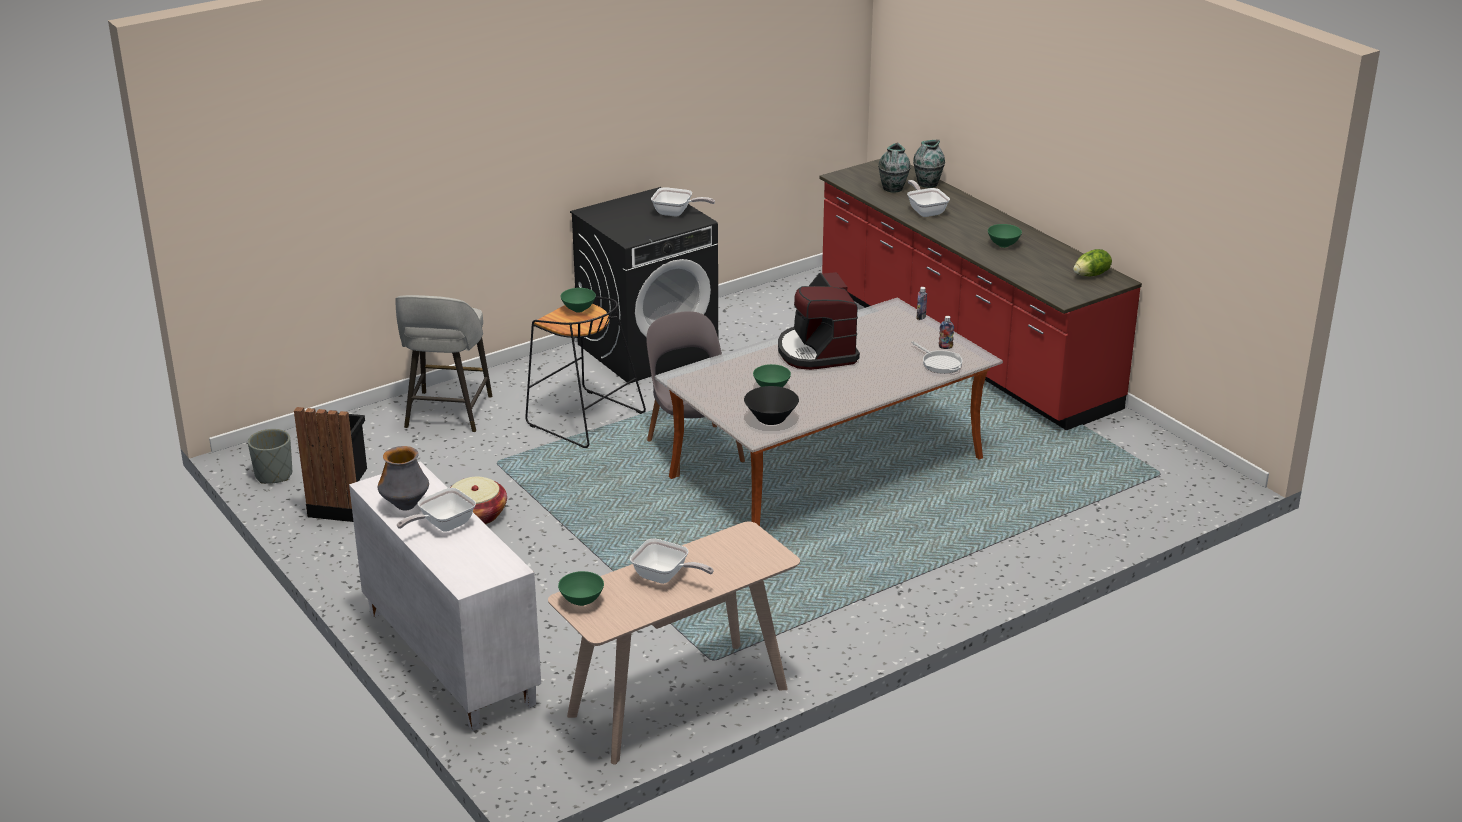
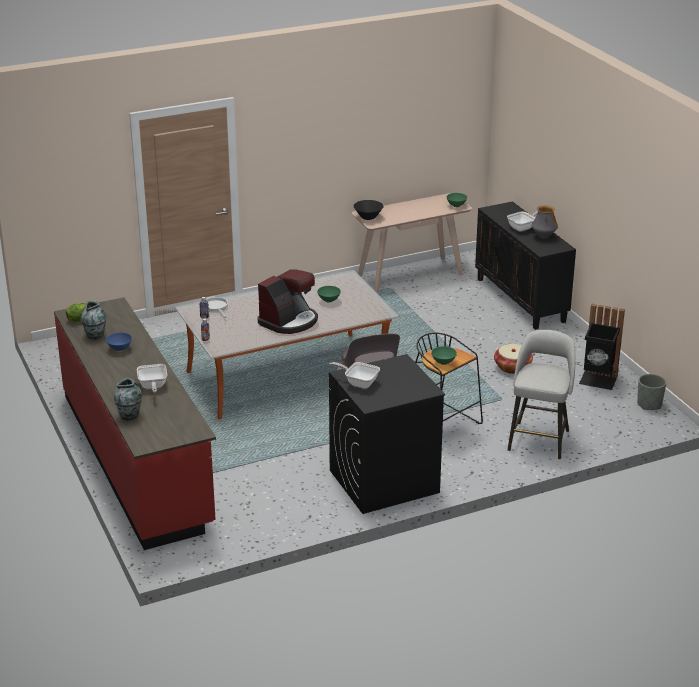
camera: 170 degrees left, 0 degrees up
white cabinet [349,461,541,731] -> black cabinet [475,201,576,330]
frying pan [630,538,714,584] -> none
black bowl [744,386,799,425] -> black bowl moved to [354,200,384,220]
coffee machine [778,272,860,370] -> coffee machine turned 45 degrees clockwise [257,270,318,334]
vase [878,142,911,193] -> vase moved to [81,301,106,340]
green bowl [988,224,1022,248] -> blue bowl [106,332,132,351]

